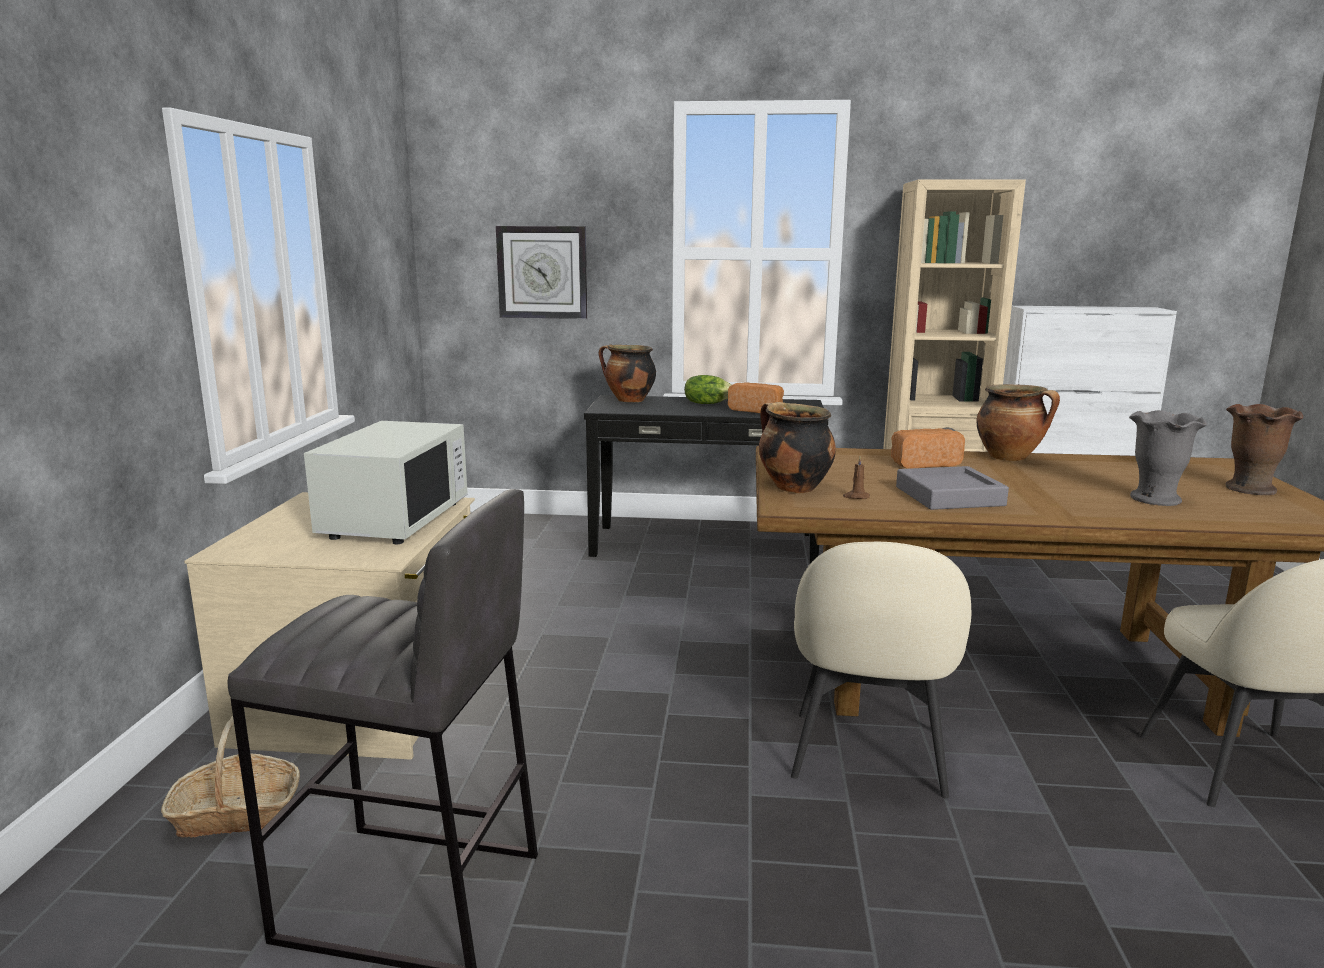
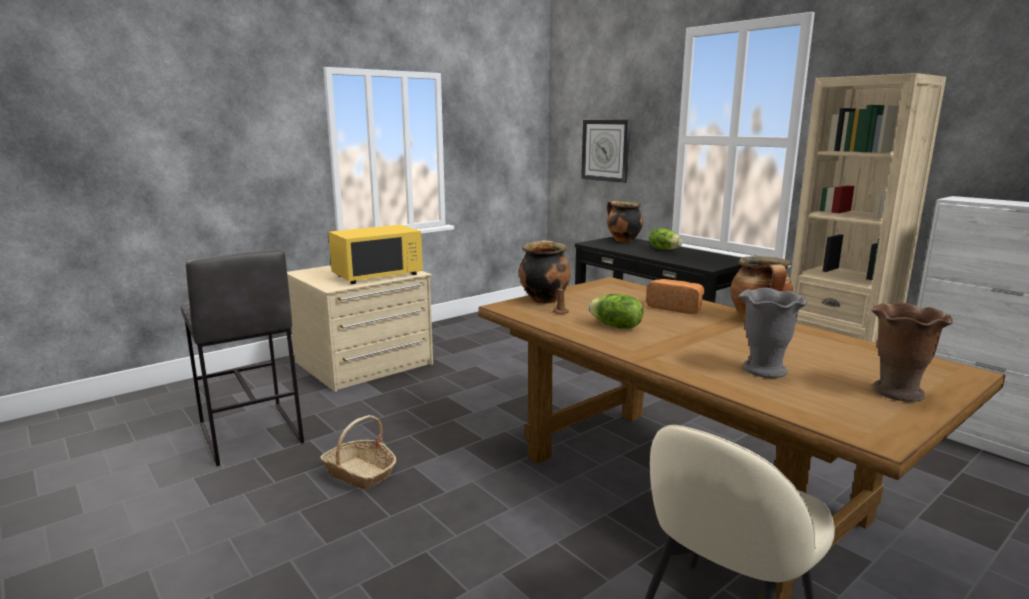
camera: 45 degrees right, 0 degrees up
basket [161,715,300,838] -> basket moved to [320,415,396,490]
white microwave [304,421,468,544] -> yellow microwave [328,225,423,284]
bread [728,382,784,413] -> none
beige chair [791,542,971,798] -> none
grey tray [896,466,1009,510] -> lettuce [588,294,643,328]

